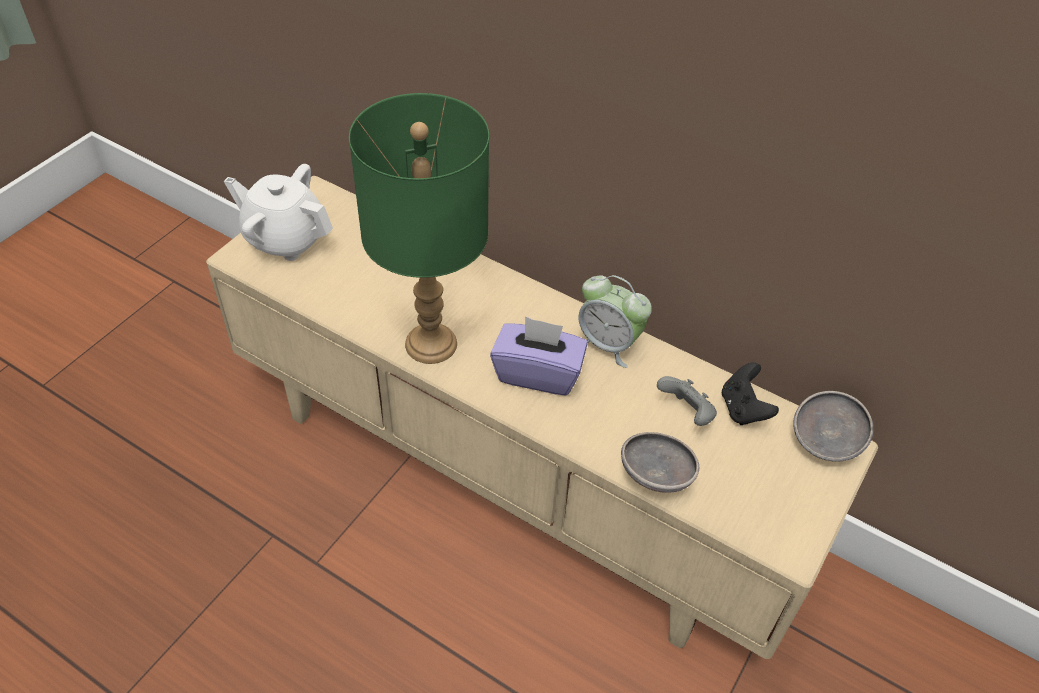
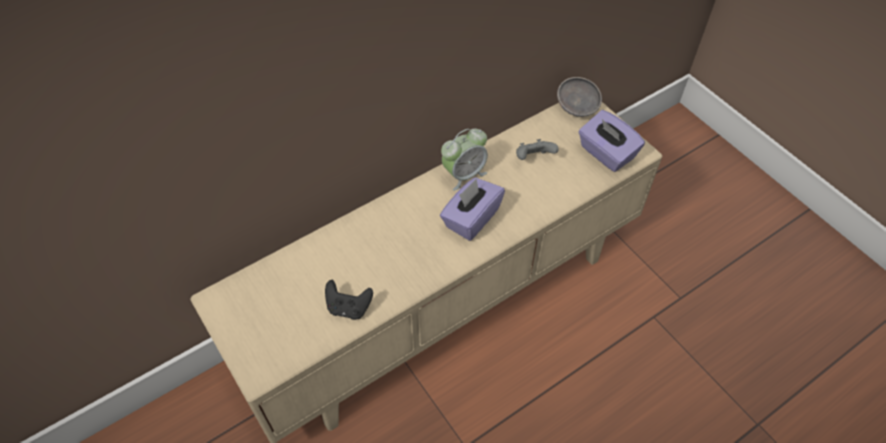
camera: 65 degrees left, 5 degrees up
white teapot [224,164,333,261] -> none
green table lamp [349,93,489,364] -> none
grey bowl [621,432,699,493] -> none
black game controller [722,362,779,425] -> black game controller moved to [325,280,373,320]
none -> purple tissue box [578,110,645,172]

